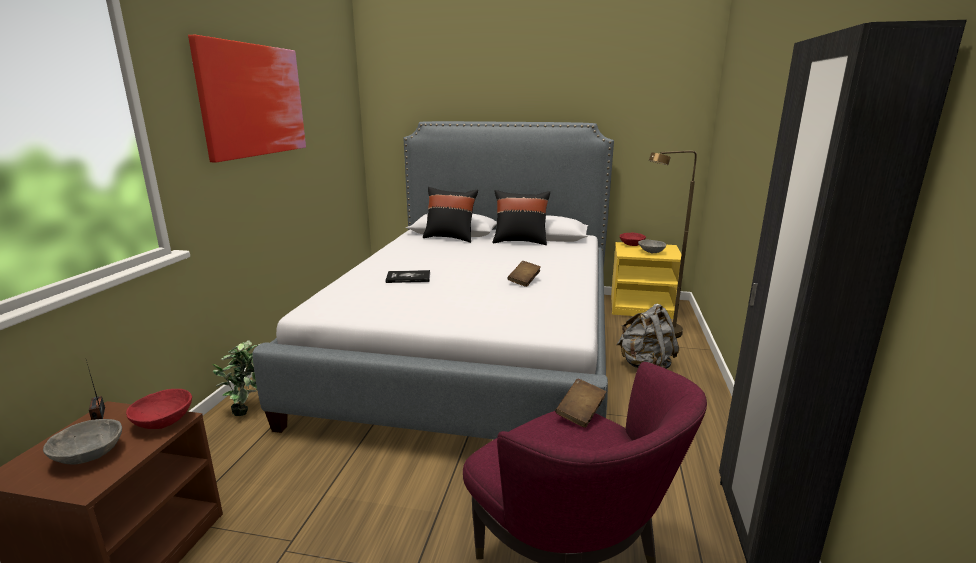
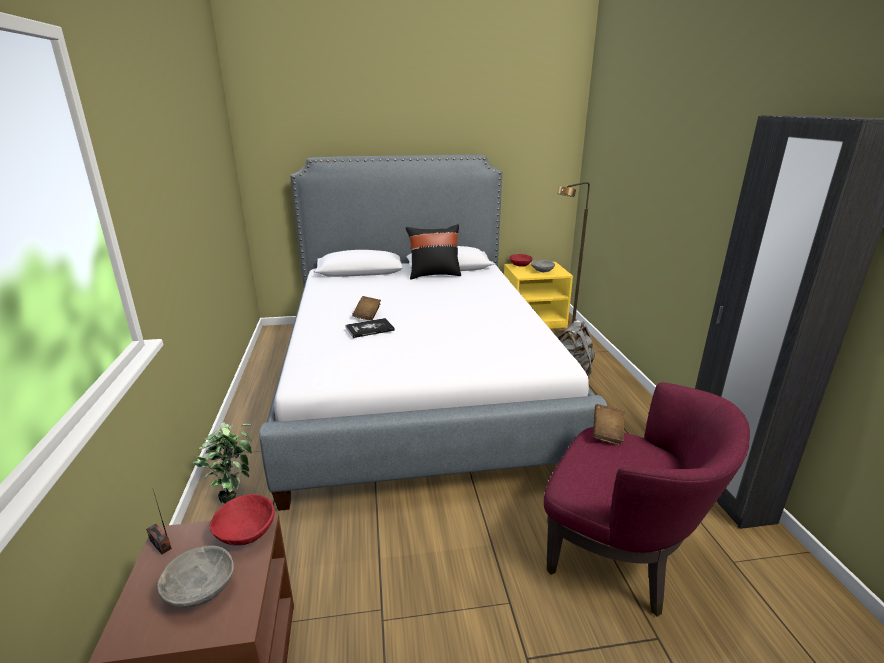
camera: 20 degrees left, 5 degrees up
picture [188,35,306,162] -> none
black pillow [423,187,478,243] -> none
brown book [507,261,541,287] -> brown book moved to [352,296,381,321]

